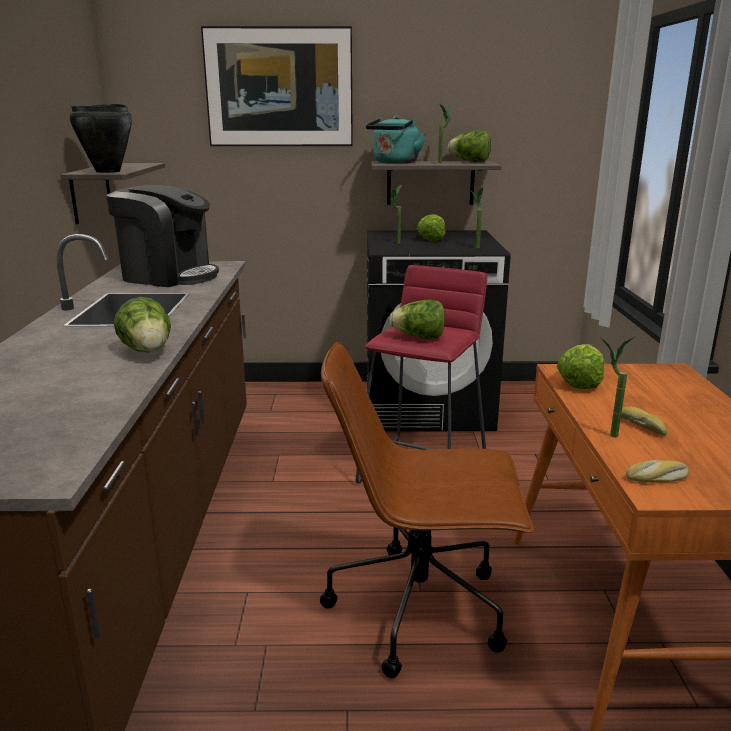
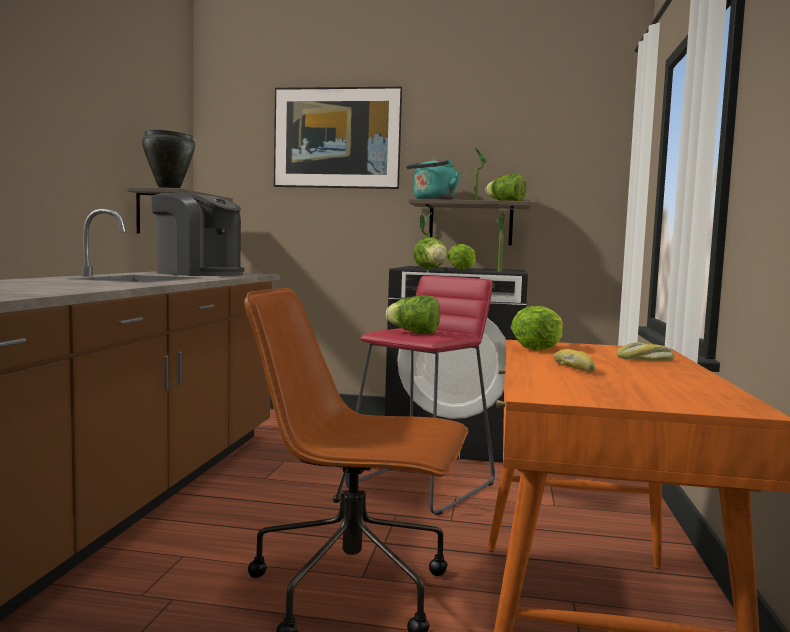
camera: 10 degrees right, 15 degrees down
lettuce [114,297,171,353] -> lettuce moved to [413,237,447,269]
potted plant [600,337,634,438] -> none
bread [626,460,689,483] -> bread moved to [616,342,674,361]

